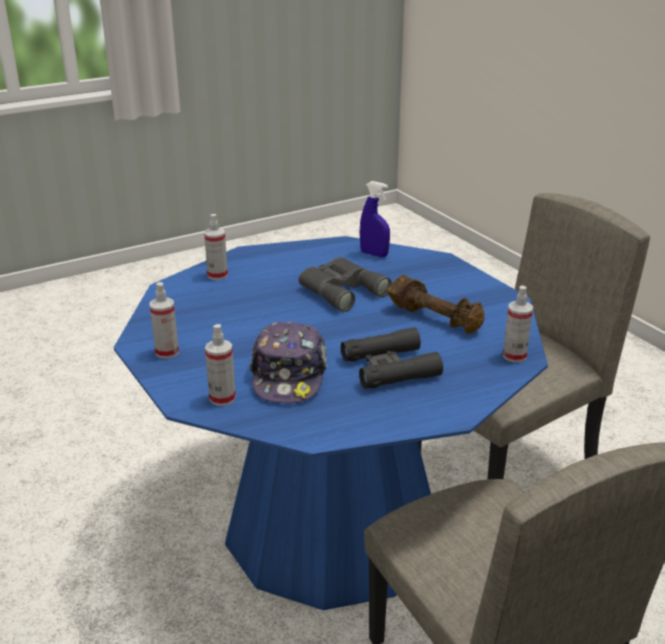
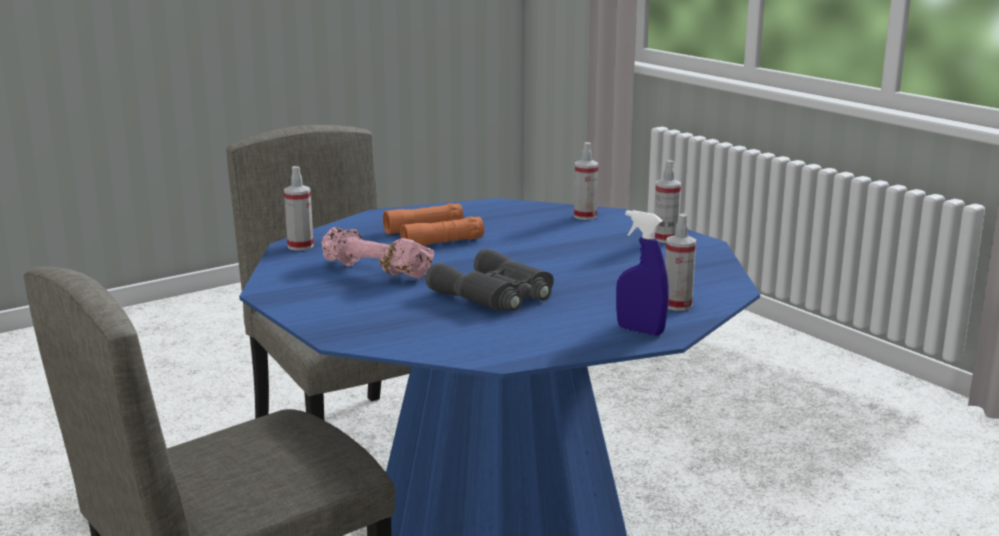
camera: 175 degrees right, 10 degrees down
cap [250,321,327,404] -> none
black binoculars [341,327,443,389] -> orange binoculars [383,203,484,246]
blue spray bottle [360,181,390,257] -> blue spray bottle moved to [616,210,669,336]
brown dumbbell [387,275,484,334] -> pink dumbbell [322,227,434,278]

